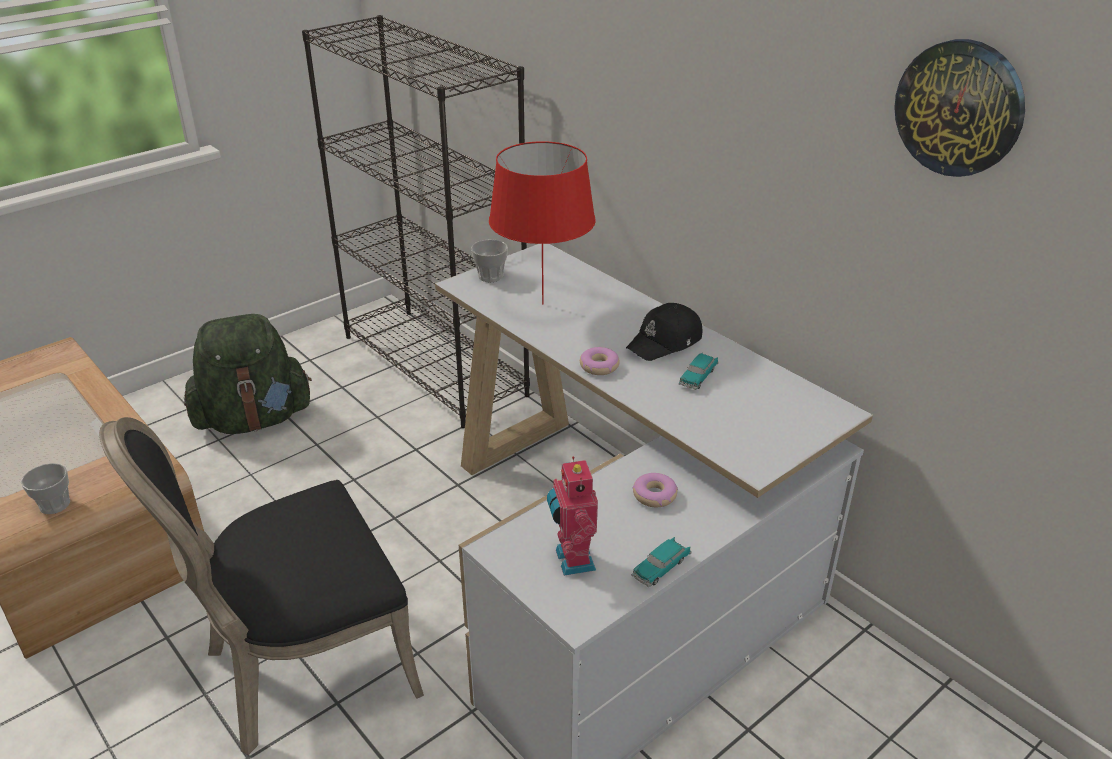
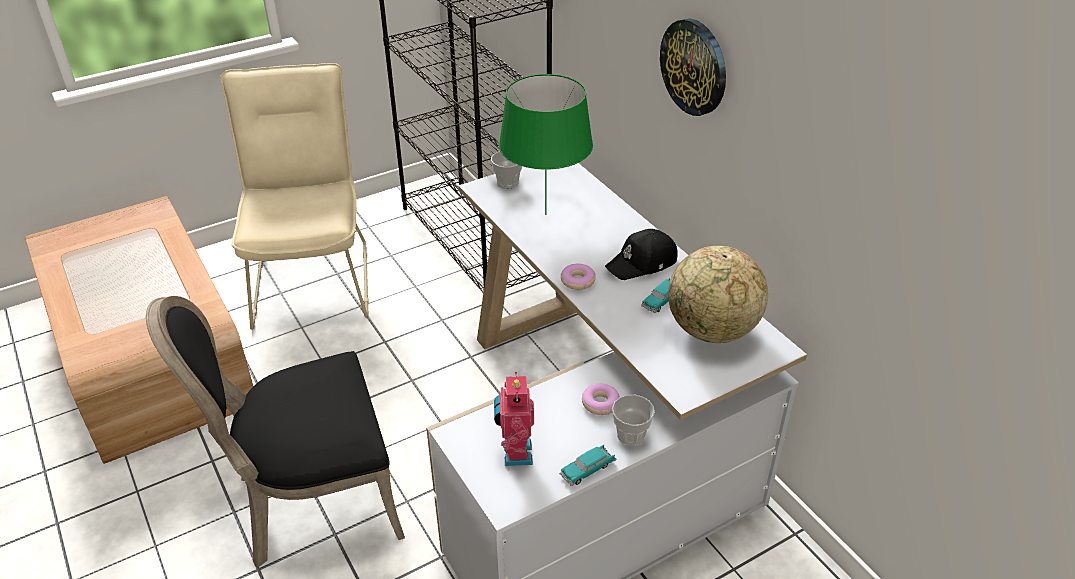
camera: 10 degrees right, 5 degrees up
cup [21,463,70,514] -> cup moved to [612,395,655,446]
green backpack [184,314,312,434] -> beige chair [220,63,368,330]
red table lamp [489,141,596,304] -> green table lamp [499,74,593,215]
wall clock [894,39,1025,177] -> wall clock moved to [660,18,726,116]
none -> globe [668,246,768,343]

